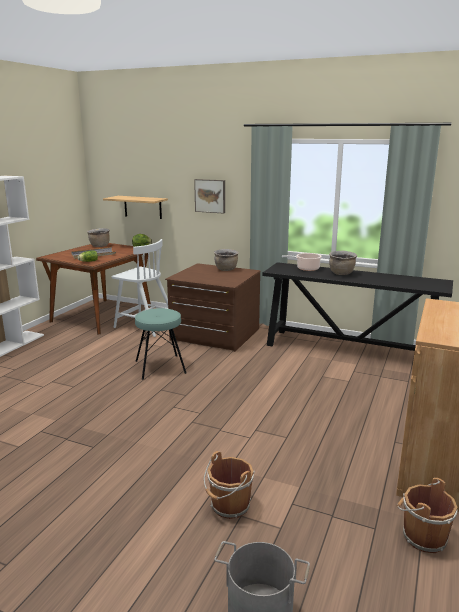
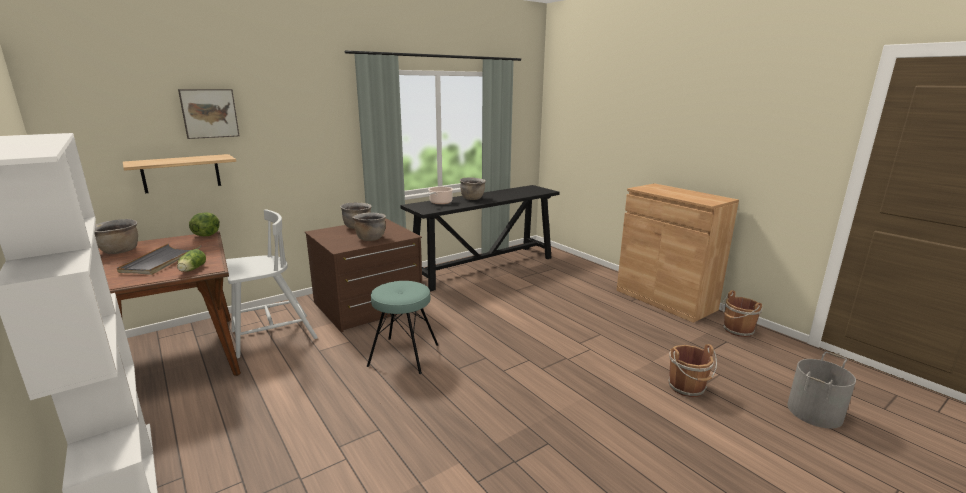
camera: 60 degrees left, 0 degrees up
picture [194,179,225,214] -> picture moved to [178,89,240,139]
none -> brown cooking pot [352,212,386,241]

